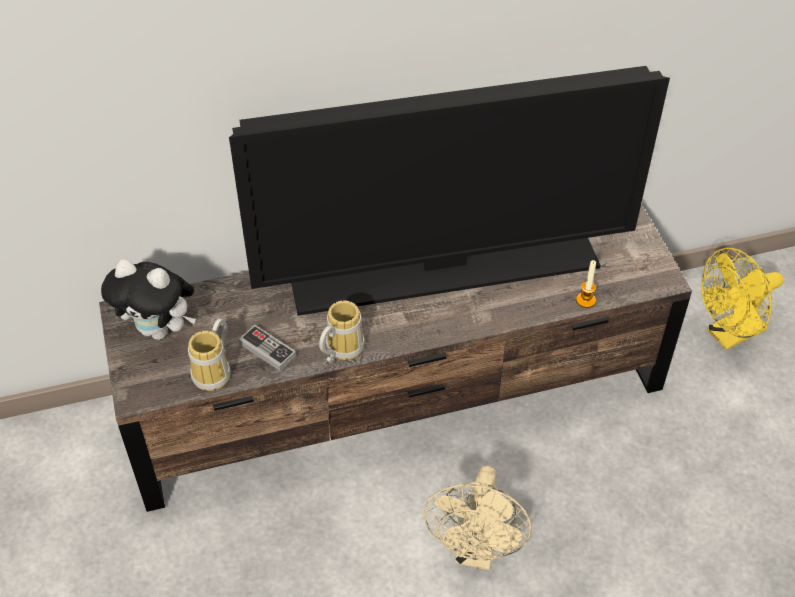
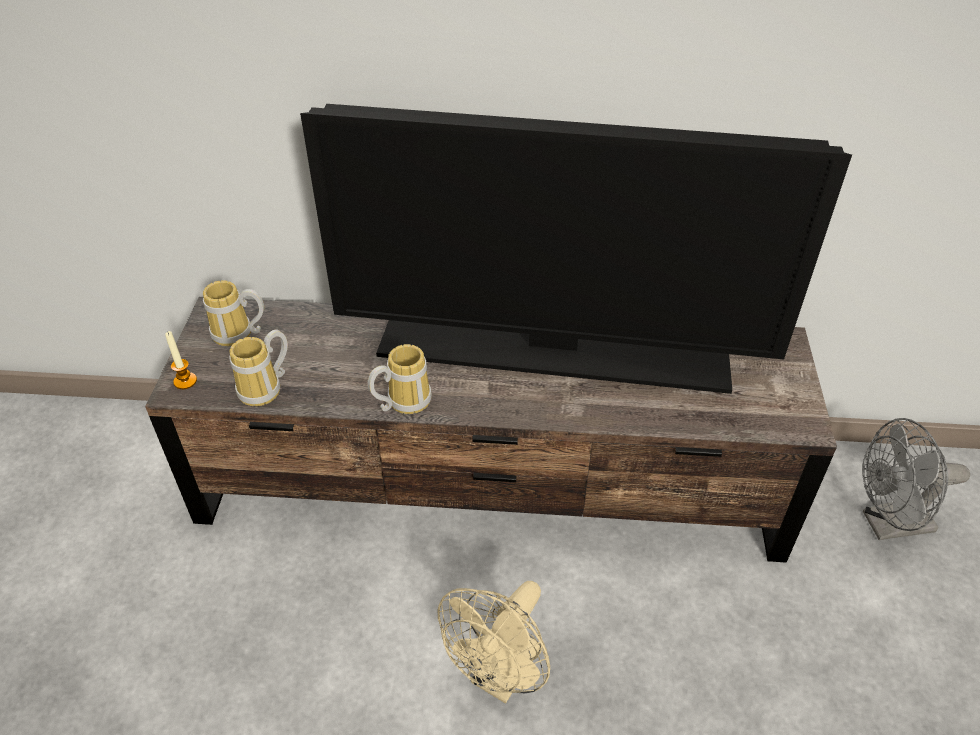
camera: 20 degrees right, 5 degrees down
plush toy [101,259,196,340] -> mug [203,280,264,346]
game controller [239,325,296,371] -> none
candle [576,260,596,308] -> candle moved to [165,331,197,389]
yellow fan [702,248,784,350] -> grey fan [862,418,970,540]

